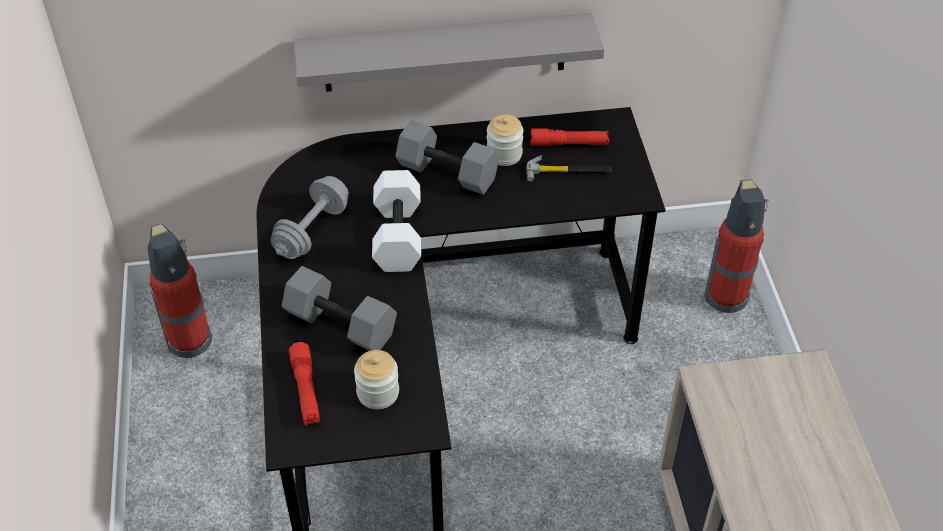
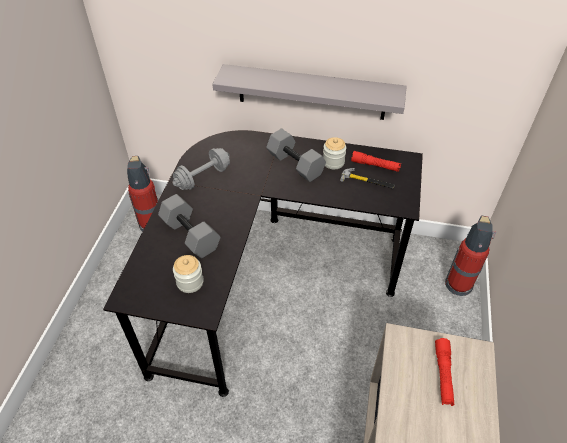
camera: 20 degrees right, 0 degrees up
red flashlight [289,342,320,426] -> red flashlight moved to [435,338,454,406]
white dumbbell [372,170,421,272] -> none

